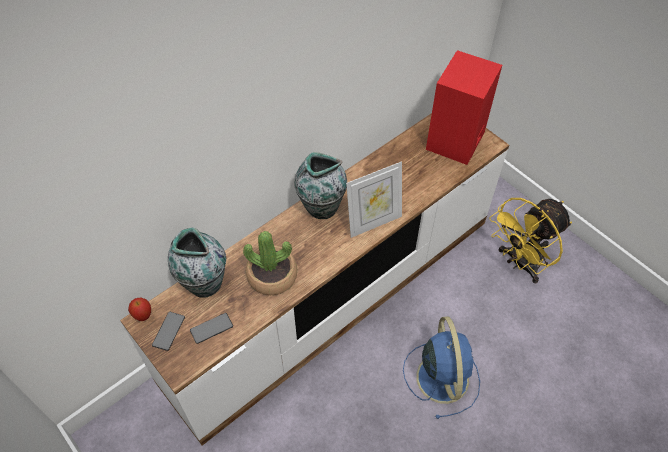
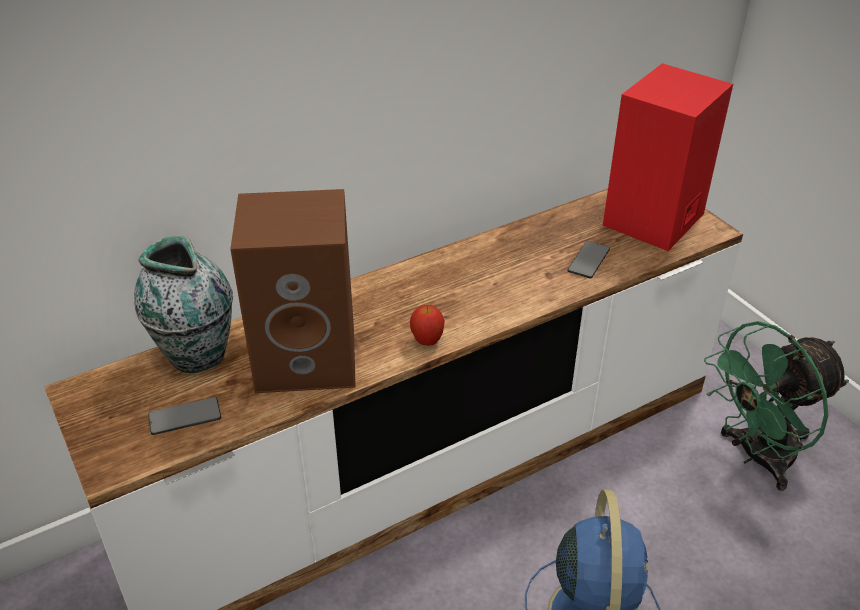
camera: 10 degrees right, 15 degrees down
apple [128,298,151,321] -> apple moved to [410,305,445,346]
phone [152,312,185,351] -> phone moved to [567,241,610,279]
potted plant [243,231,297,295] -> brown speaker [230,189,356,393]
vase [294,152,347,219] -> none
picture frame [346,161,402,238] -> none
yellow fan [489,198,572,283] -> green fan [704,321,849,491]

